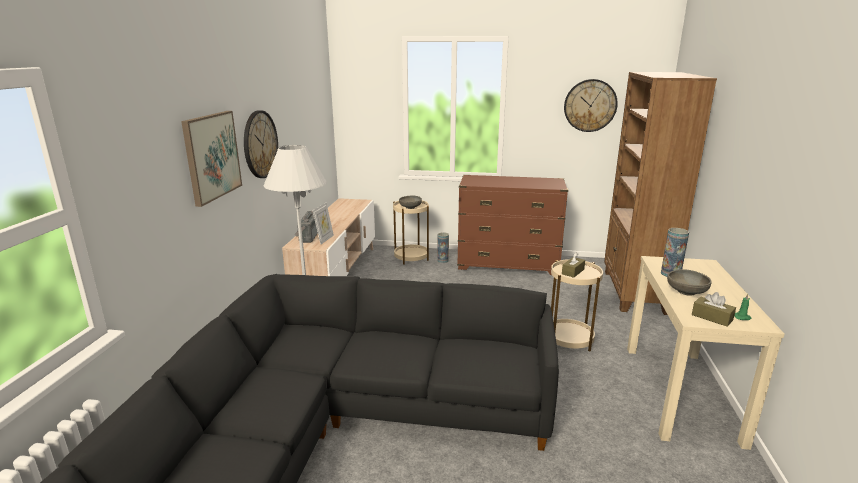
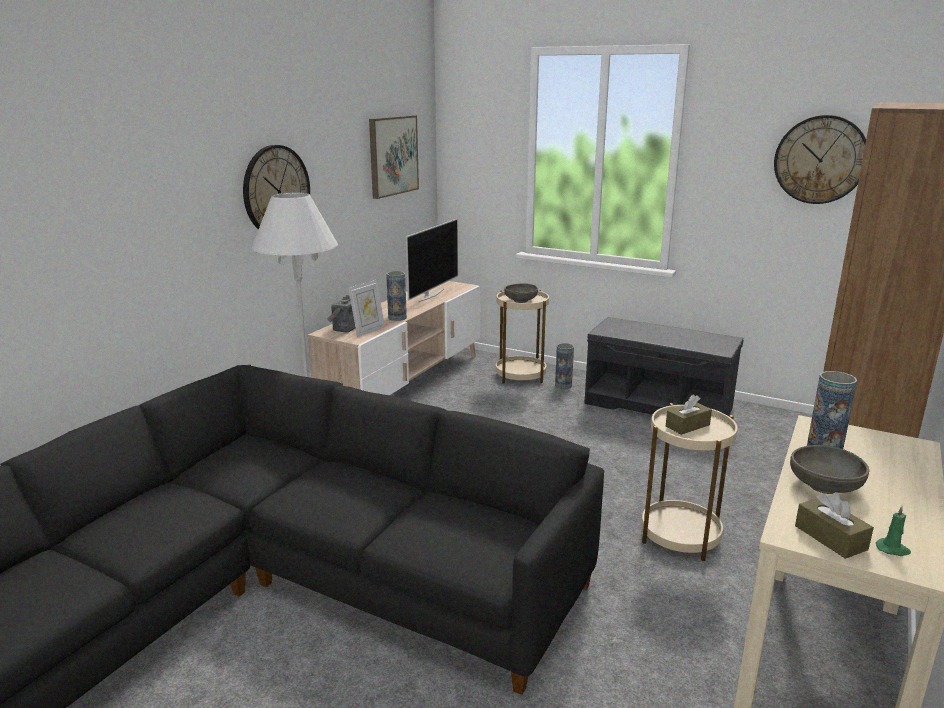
camera: 20 degrees right, 0 degrees up
picture [181,111,242,207] -> picture moved to [369,115,419,199]
brown dresser [457,175,568,275] -> grey bench [584,317,744,416]
none -> vase [386,271,407,321]
none -> television [406,219,458,302]

